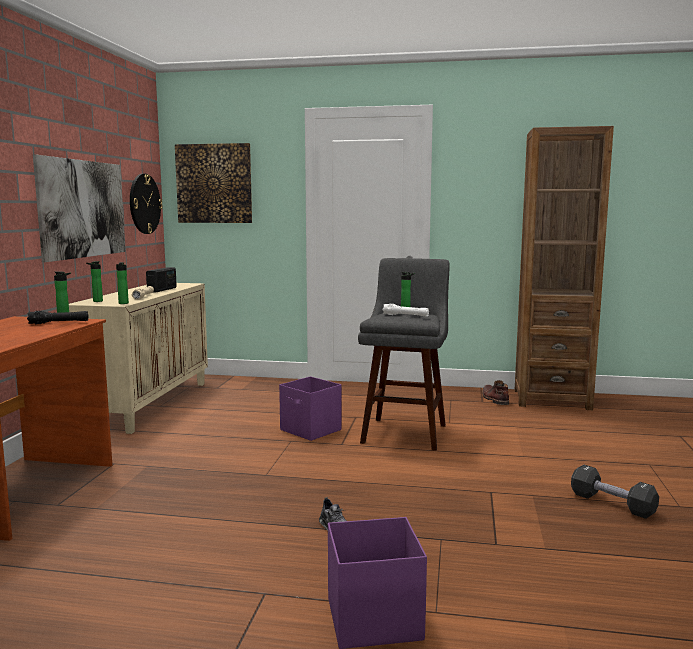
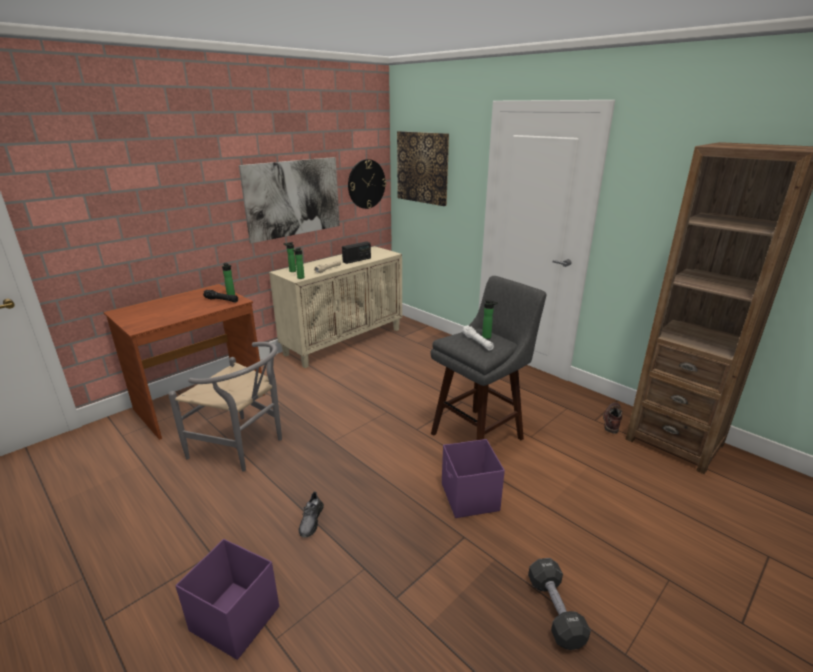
camera: 35 degrees right, 15 degrees up
purple storage box [279,376,342,441] -> purple storage box moved to [442,439,505,518]
none -> grey chair [168,342,282,472]

